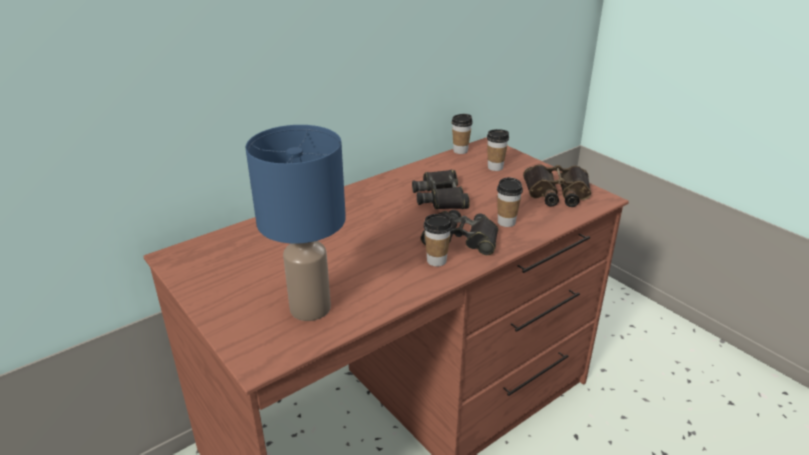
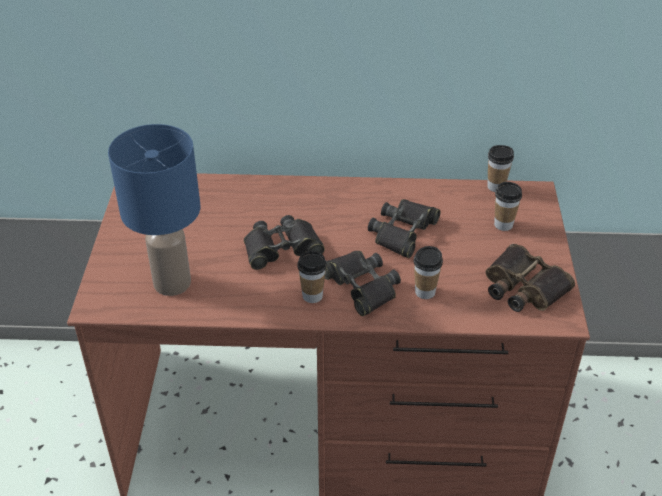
camera: 40 degrees right, 10 degrees up
none -> black binoculars [244,215,325,270]

